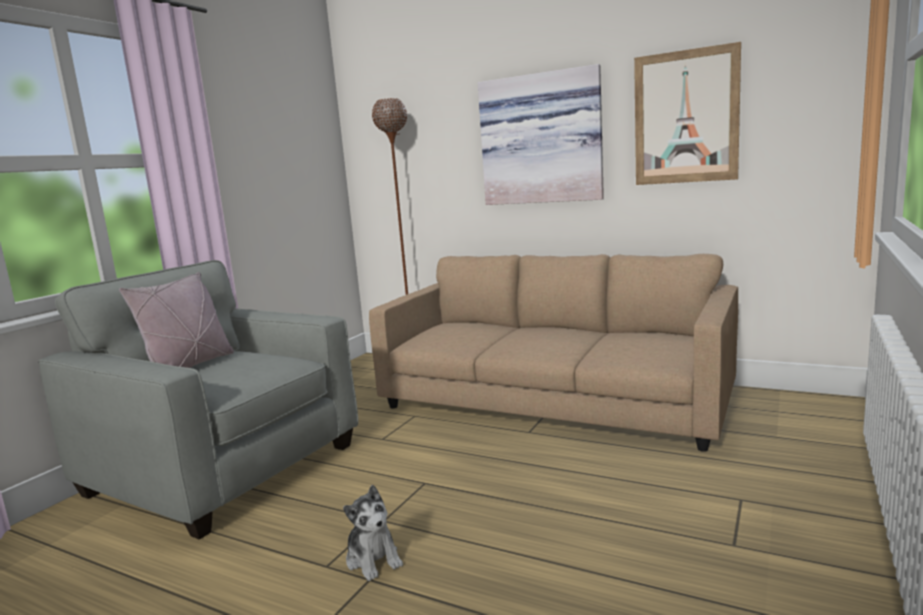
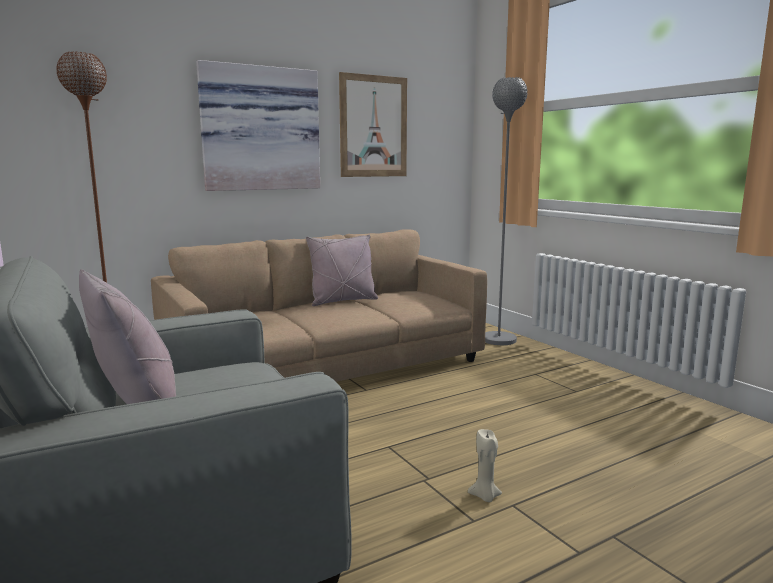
camera: 60 degrees left, 0 degrees up
plush toy [343,485,403,581] -> beige candle [468,429,502,502]
none -> purple pillow [306,235,378,306]
none -> grey floor lamp [485,77,528,345]

